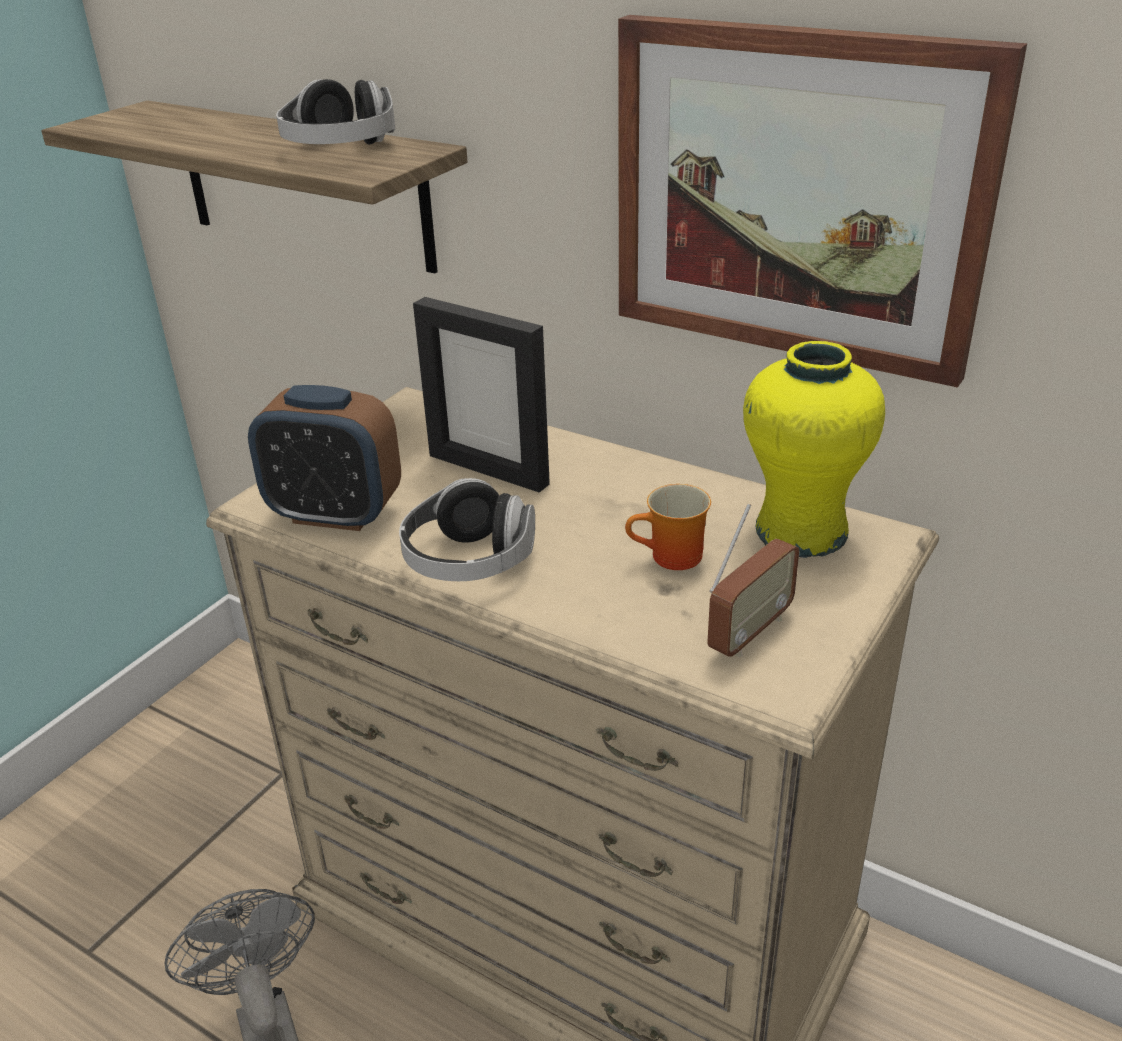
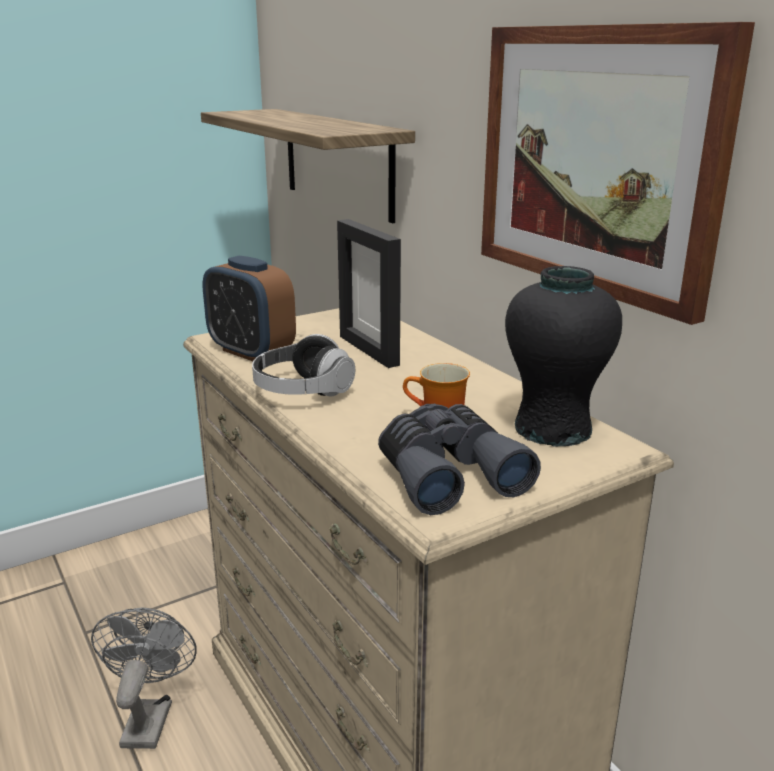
camera: 25 degrees right, 10 degrees down
headphones [276,79,395,144] -> none
radio [707,504,799,657] -> grey binoculars [378,403,541,515]
yellow vase [743,341,885,558] -> black vase [505,266,622,446]

